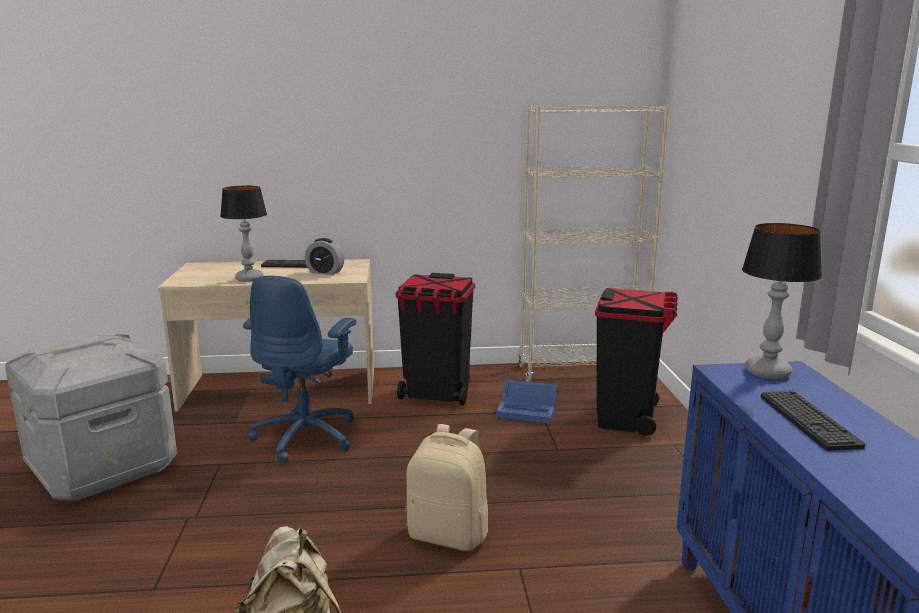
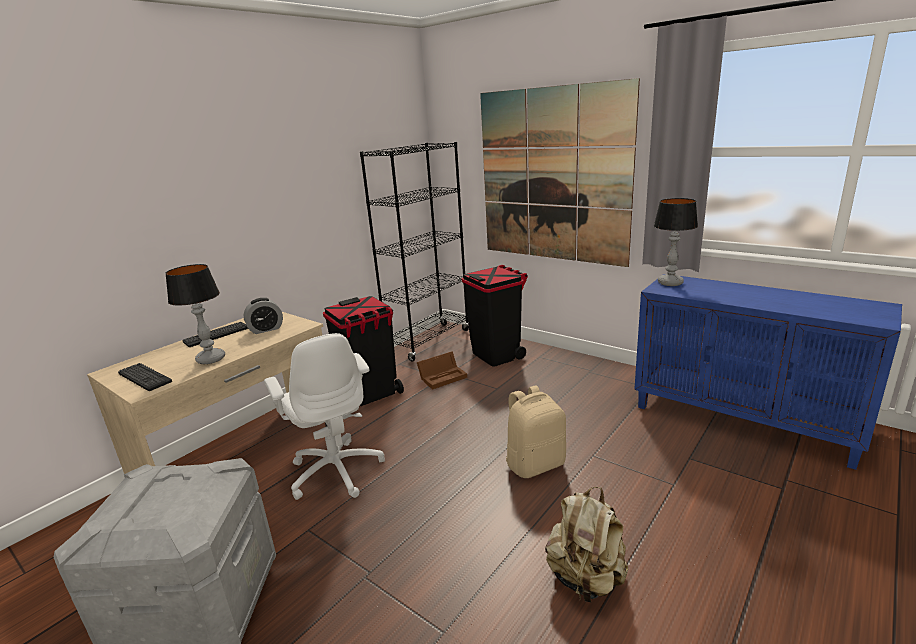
camera: 45 degrees left, 5 degrees up
blue office chair [243,276,356,464] -> white office chair [264,333,385,500]
blue storage box [496,379,557,424] -> brown storage box [417,351,467,390]
beige bookcase [518,104,669,382] -> black bookcase [360,142,469,362]
keyboard [761,390,865,451] -> keyboard moved to [118,363,172,391]
none -> picture [480,78,640,267]

